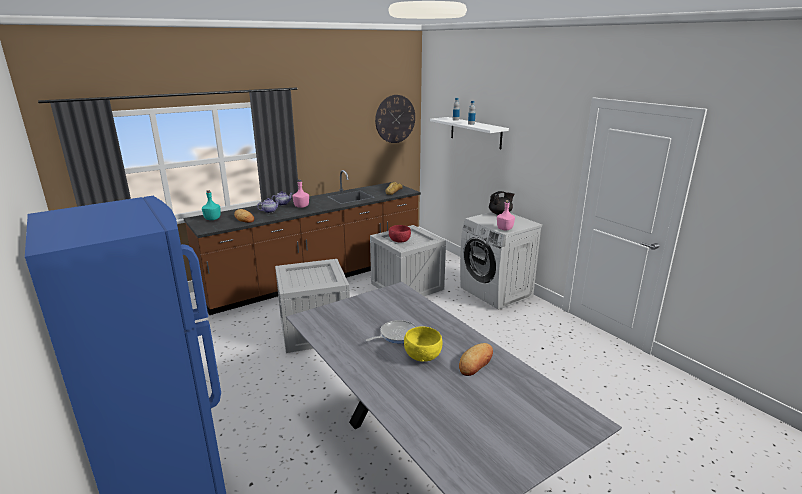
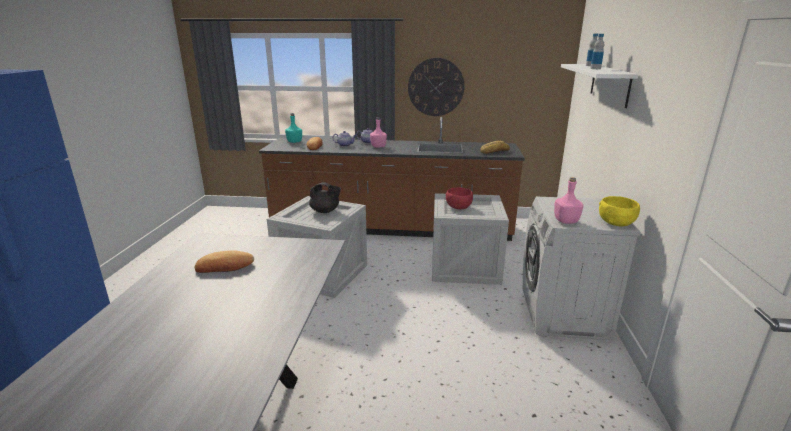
camera: 40 degrees right, 0 degrees up
frying pan [366,320,417,343] -> none
wall clock [375,95,415,143] -> wall clock moved to [408,58,465,116]
yellow bowl [404,326,442,362] -> yellow bowl moved to [599,196,640,227]
bread [459,343,493,376] -> bread moved to [195,250,254,273]
black teapot [489,191,514,215] -> black teapot moved to [309,183,341,213]

